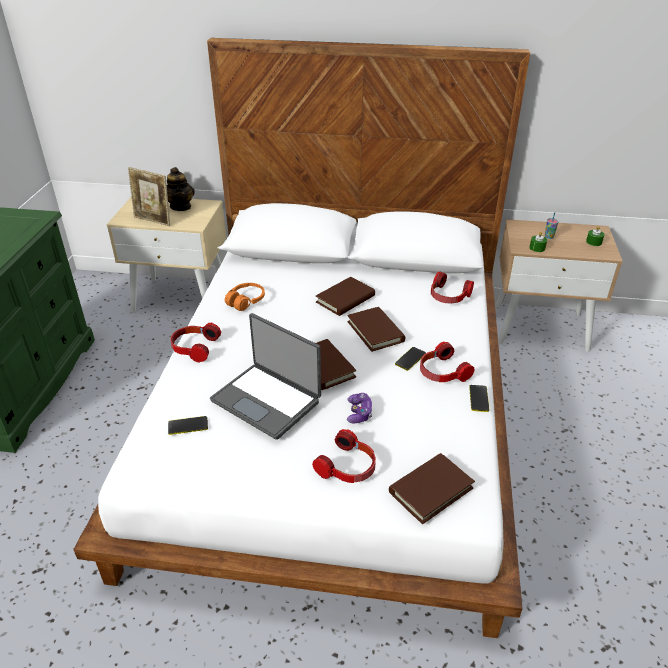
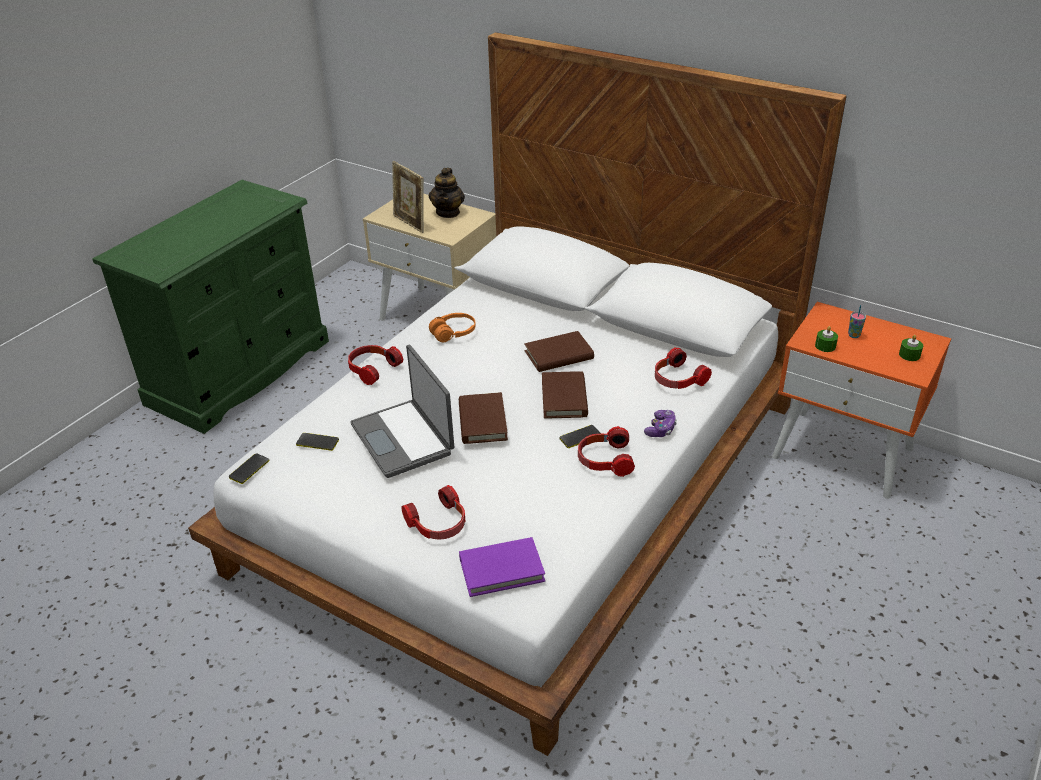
camera: 25 degrees right, 0 degrees up
game controller [347,393,372,423] -> game controller moved to [644,410,677,437]
brown book [389,453,475,525] -> purple book [459,537,545,597]
phone [469,385,489,412] -> phone moved to [229,453,270,484]
beige nightstand [495,219,623,352] -> orange nightstand [772,302,951,499]

